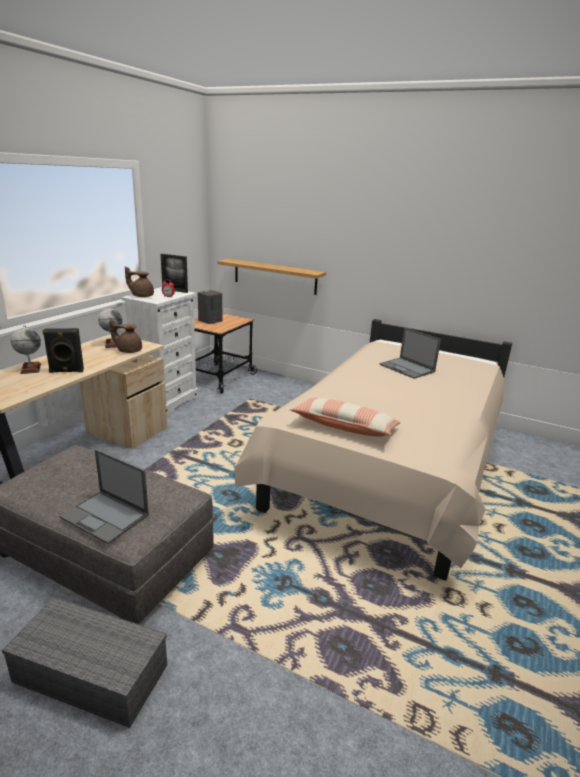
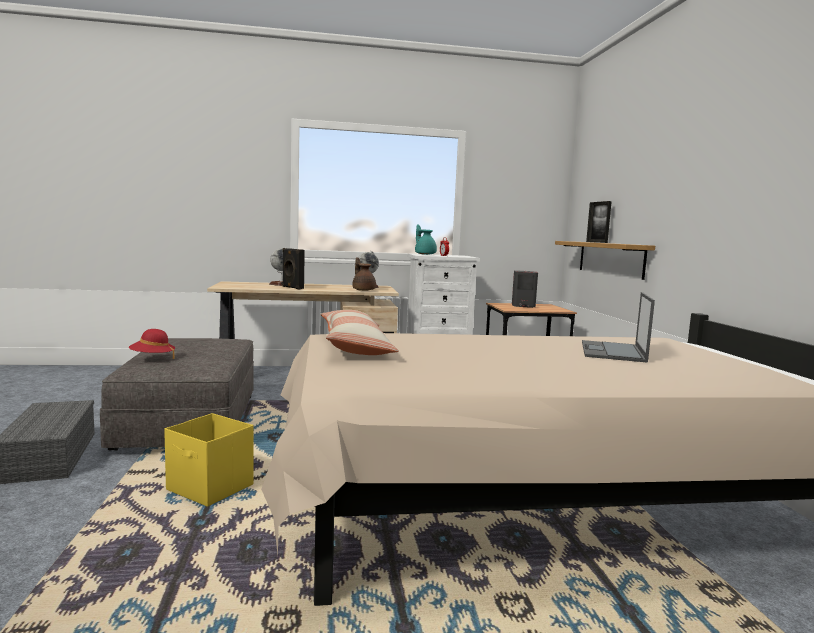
camera: 55 degrees right, 15 degrees down
laptop [59,449,149,544] -> red hat [129,329,175,359]
brown teapot [125,266,154,297] -> turquoise teapot [415,224,437,255]
picture frame [161,254,188,293] -> picture frame moved to [586,201,612,243]
none -> yellow storage box [164,413,254,507]

